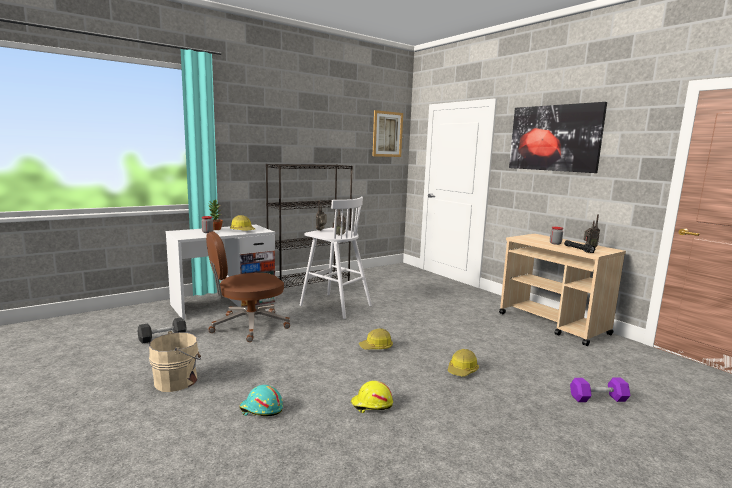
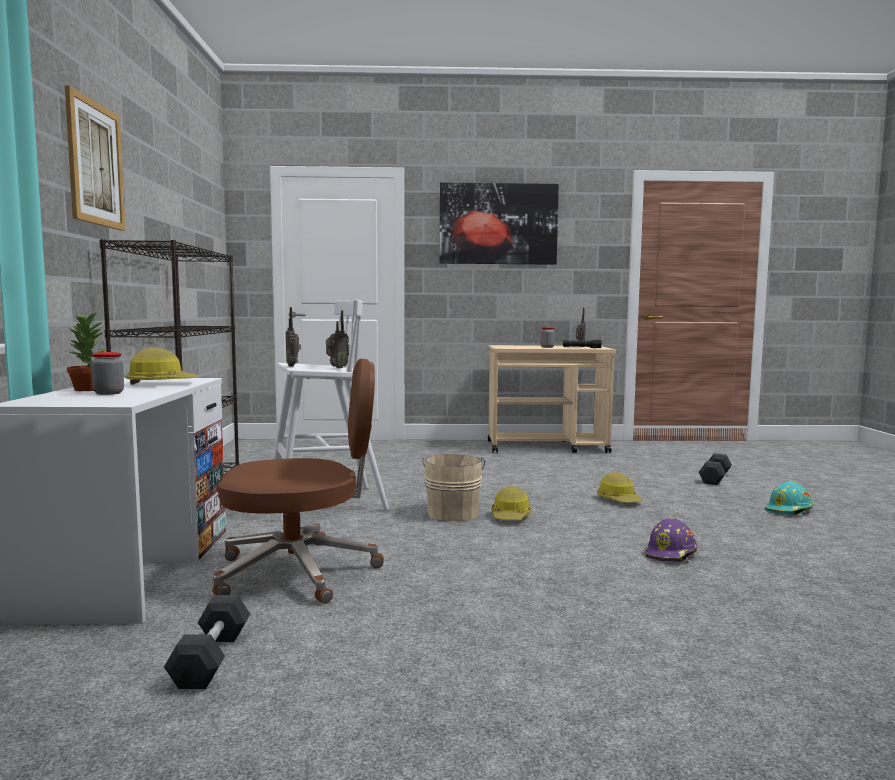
camera: 55 degrees left, 5 degrees down
beige bucket [149,331,201,392] -> beige bucket moved to [422,454,485,521]
brown office chair [206,231,290,342] -> brown office chair turned 105 degrees counterclockwise [213,358,384,604]
turquoise hard hat [239,385,283,416] -> turquoise hard hat moved to [765,481,813,517]
yellow hard hat [351,381,393,413] -> purple hard hat [645,518,697,563]
picture [373,110,403,157] -> picture moved to [65,85,126,231]
purple dumbbell [570,378,630,402] -> black dumbbell [699,453,732,485]

